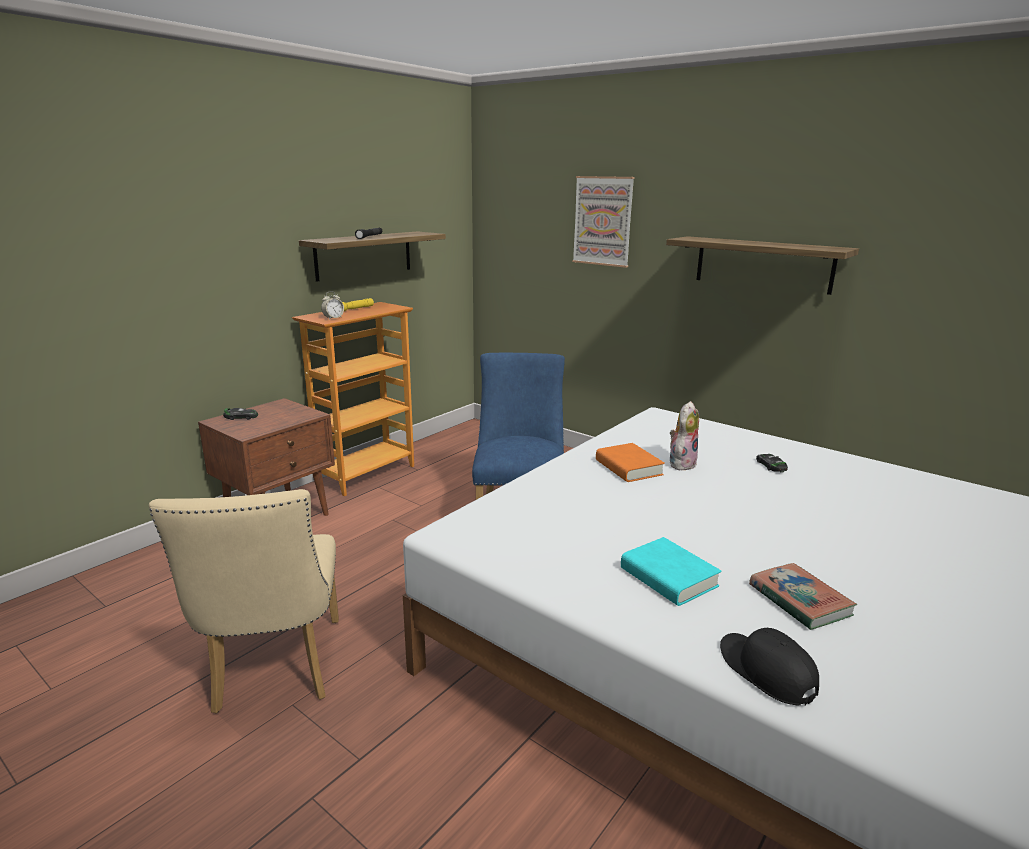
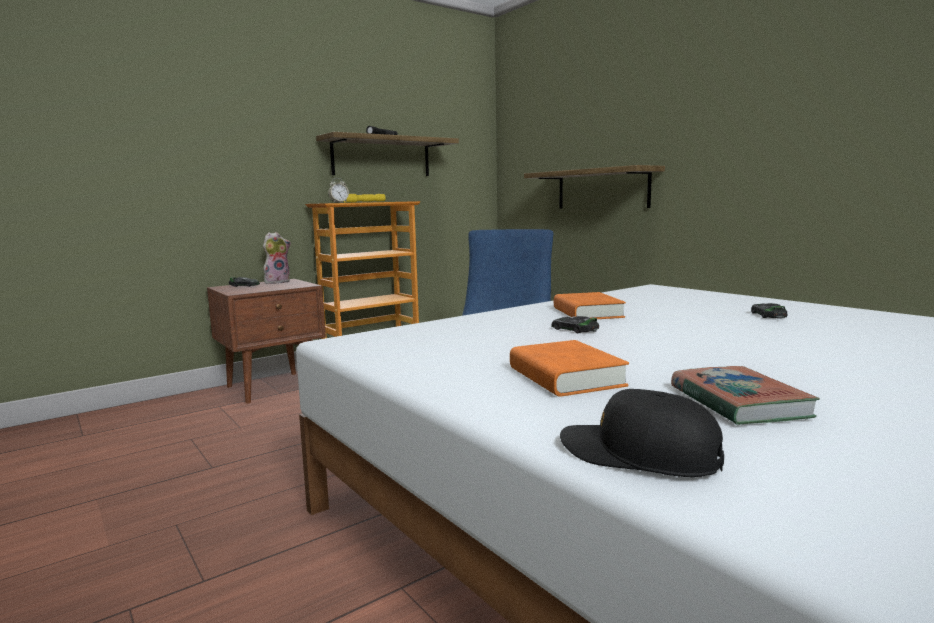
camera: 15 degrees right, 10 degrees down
beige chair [149,489,339,714] -> none
picture [572,176,635,268] -> none
turquoise book [621,537,721,606] -> orange book [510,340,629,397]
shelf [666,236,859,295] -> shelf moved to [524,165,665,208]
plush toy [670,401,699,471] -> plush toy moved to [263,232,291,284]
black cap [720,628,819,706] -> black cap turned 45 degrees counterclockwise [560,389,724,477]
none -> toy car [551,316,599,333]

